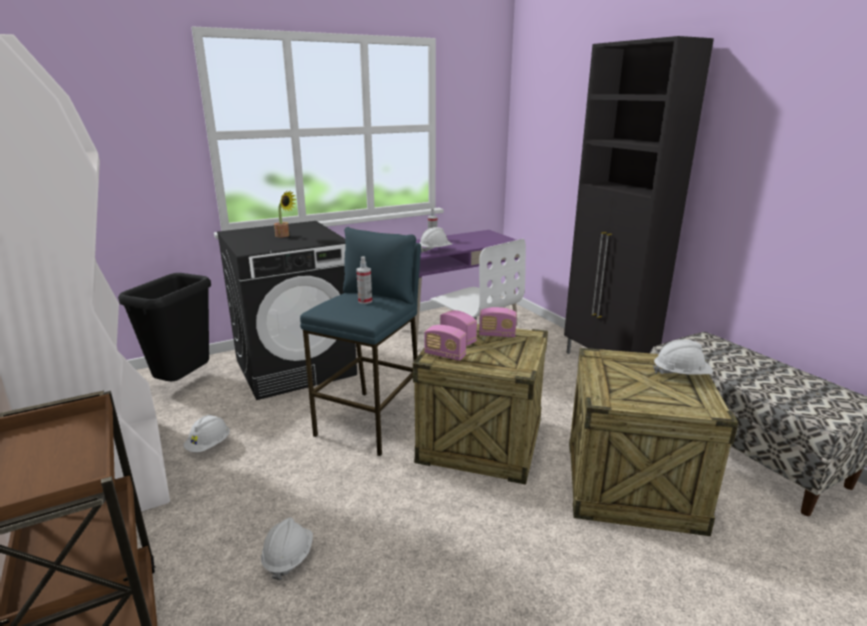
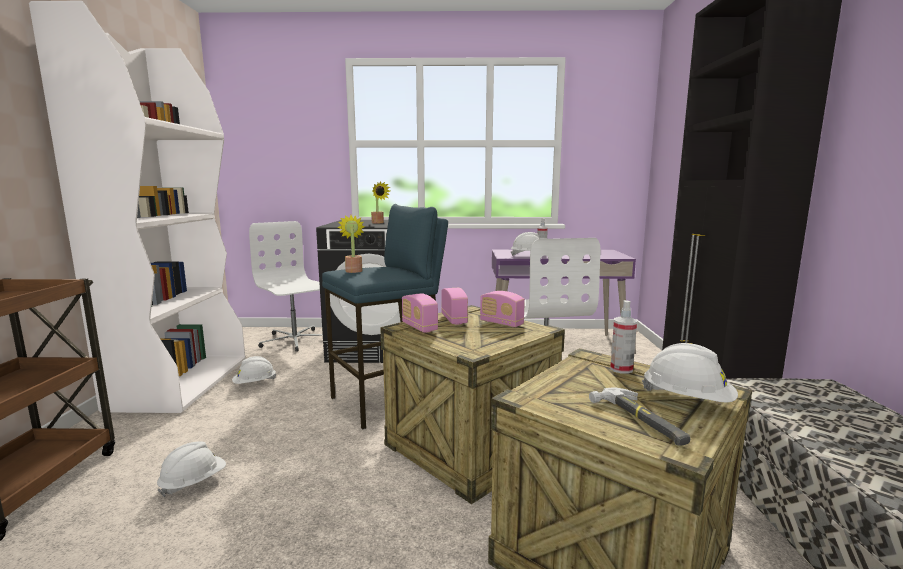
camera: 30 degrees right, 10 degrees down
black trash can [118,273,211,381] -> white office chair [249,221,323,351]
spray bottle [356,256,372,304] -> spray bottle moved to [610,300,637,374]
none -> potted plant [338,215,365,273]
none -> hammer [589,387,690,446]

